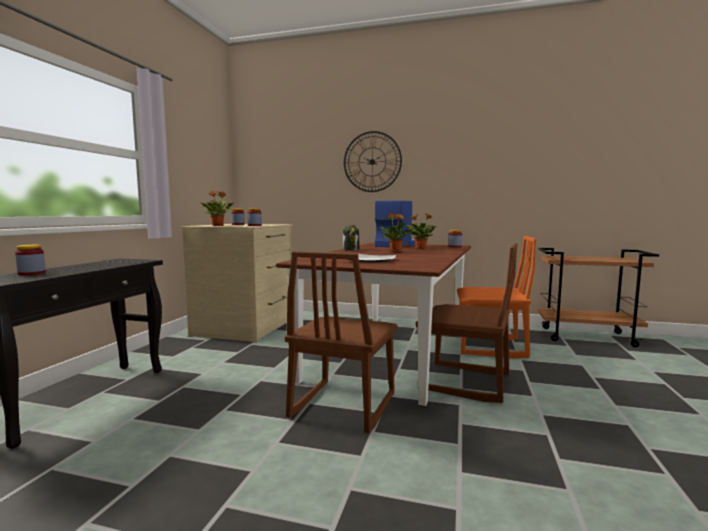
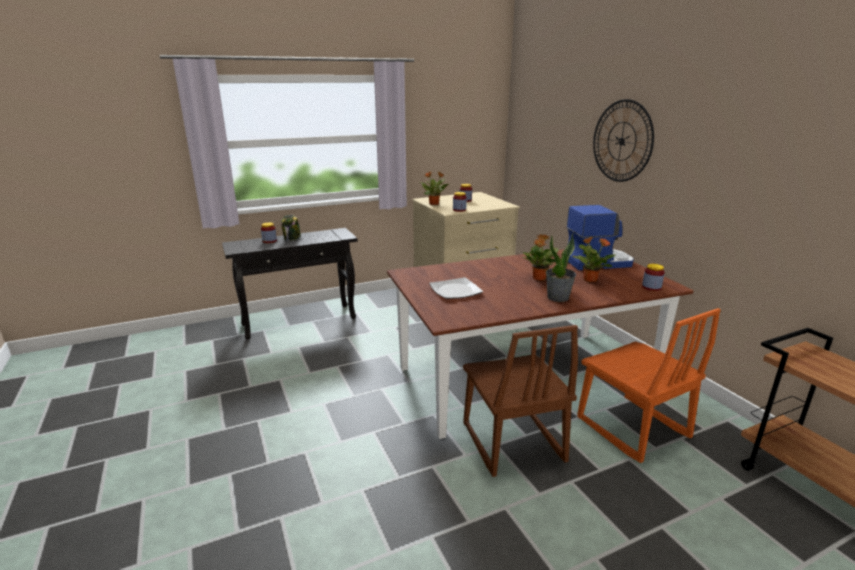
camera: 50 degrees right, 15 degrees up
brown chair [284,251,398,433] -> none
jar [343,225,360,251] -> jar moved to [281,215,301,241]
none -> potted plant [546,234,576,302]

